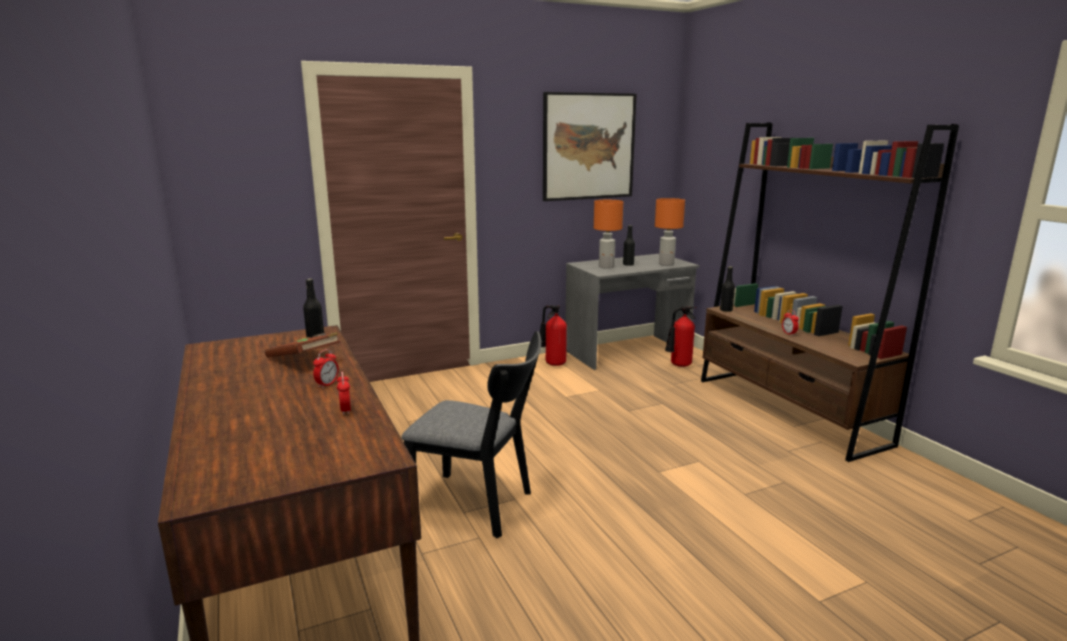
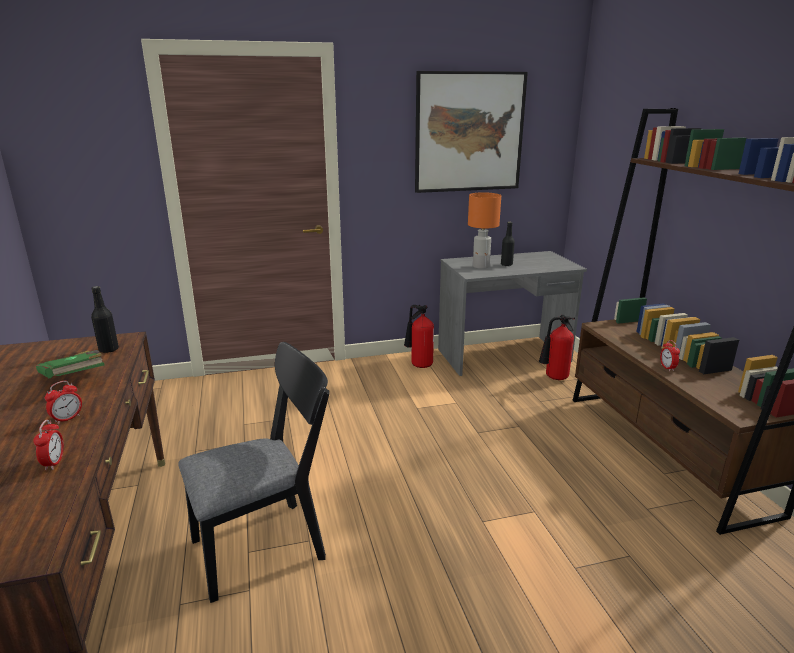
camera: 10 degrees right, 5 degrees up
brown book [265,332,340,358] -> green book [36,350,105,378]
black chair [401,331,542,538] -> black chair turned 60 degrees counterclockwise [178,342,330,603]
orange table lamp [655,198,685,266] -> none
black bottle [720,266,735,312] -> none

